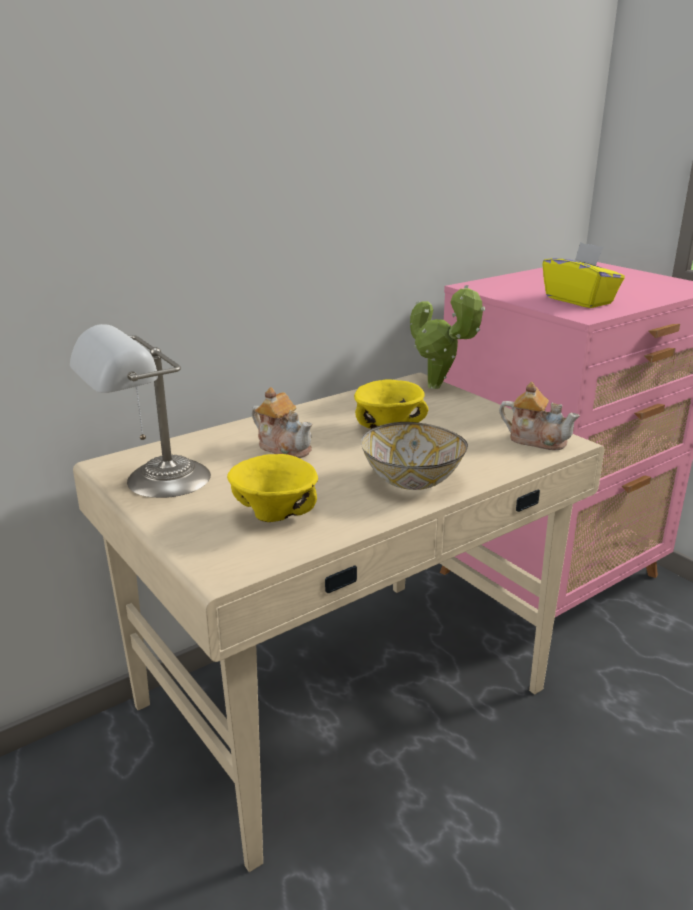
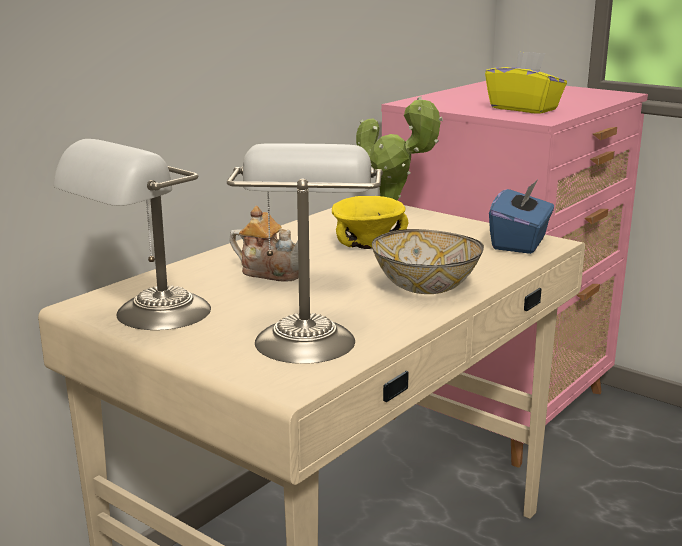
camera: 15 degrees left, 5 degrees down
yellow bowl [227,454,318,522] -> white table lamp [227,143,383,364]
teapot [499,382,580,450] -> blue tissue box [489,180,554,254]

